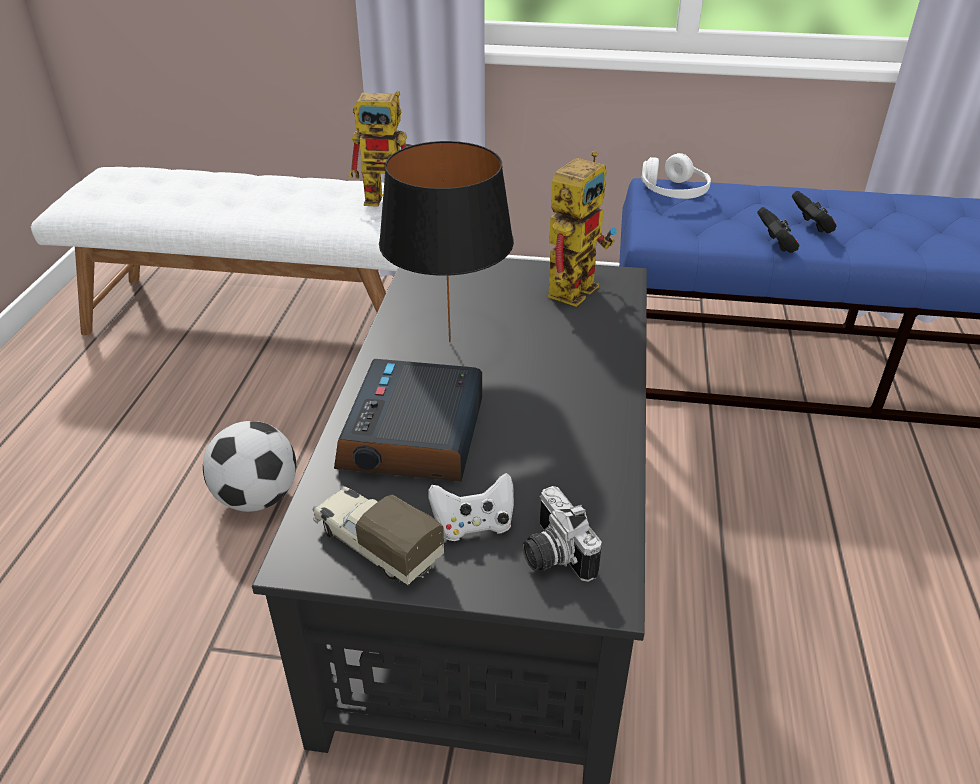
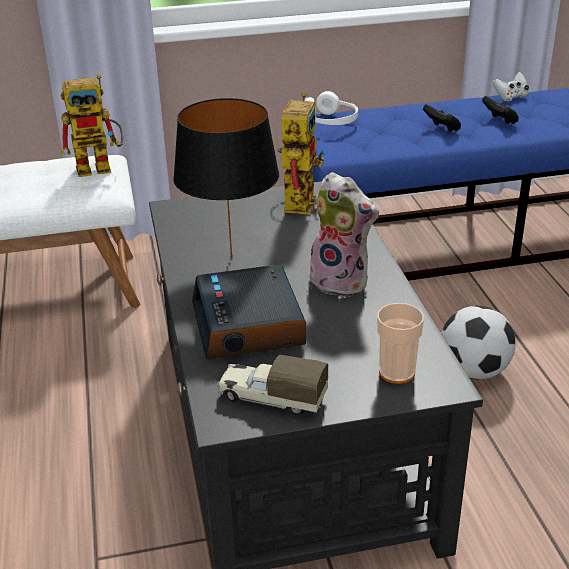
camera: 20 degrees left, 5 degrees down
football [203,421,296,512] -> football moved to [441,306,516,379]
white game controller [429,473,514,541] -> white game controller moved to [492,72,529,102]
camera [522,486,602,582] -> cup [377,303,424,384]
black game controller [757,207,799,253] -> black game controller moved to [482,96,519,124]
none -> plush toy [309,172,379,298]

